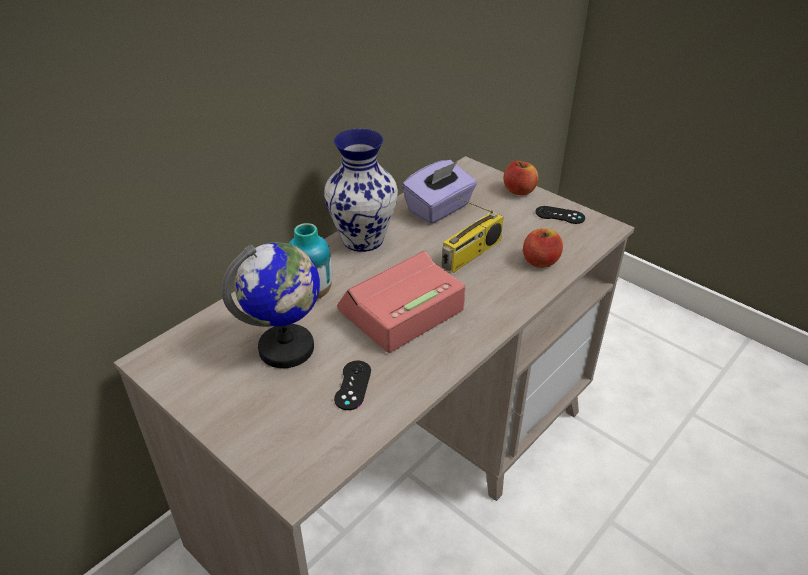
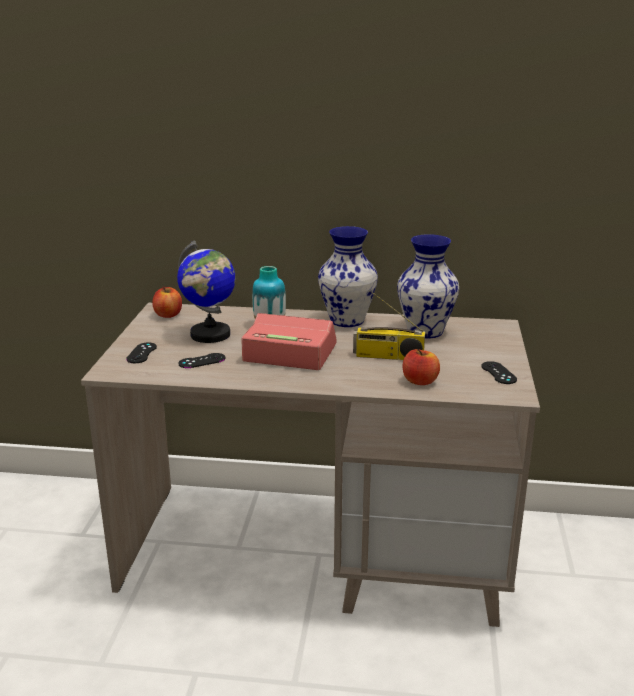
camera: 55 degrees right, 15 degrees down
purple tissue box [402,160,477,224] -> vase [397,234,459,339]
apple [503,161,538,195] -> apple moved to [152,286,182,318]
none -> black game controller [126,342,157,363]

